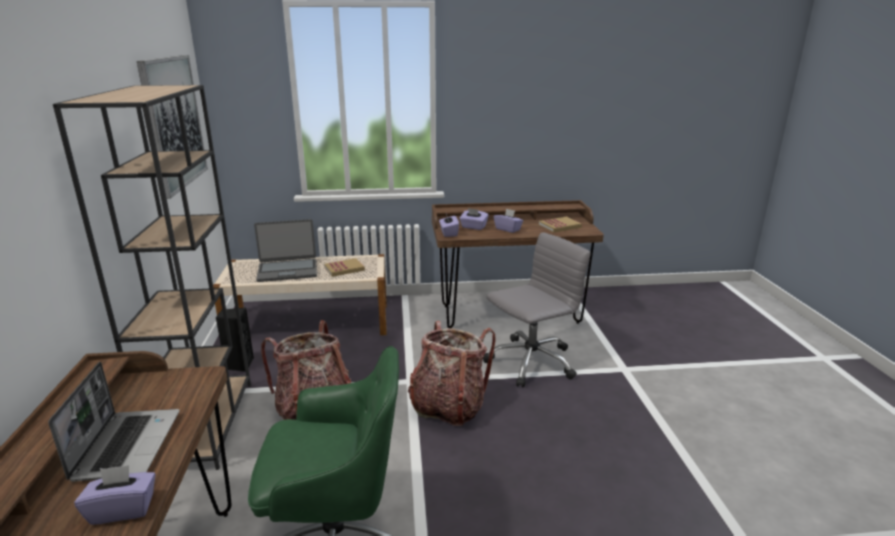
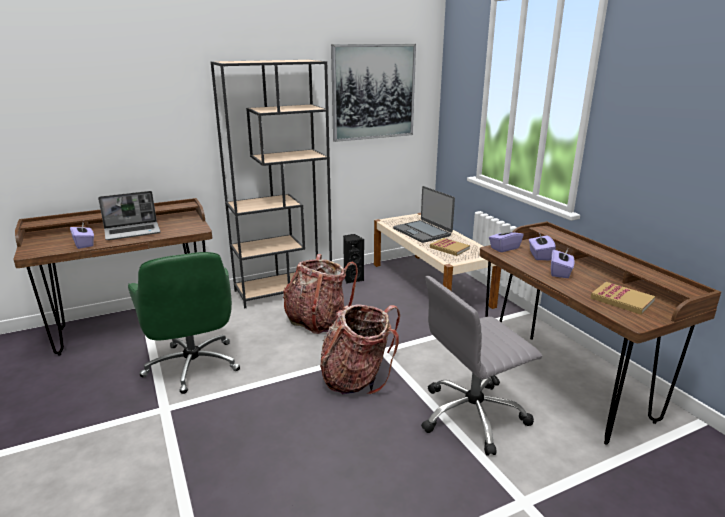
camera: 70 degrees right, 0 degrees up
grey office chair [483,232,591,388] -> grey office chair turned 120 degrees clockwise [421,276,542,456]

